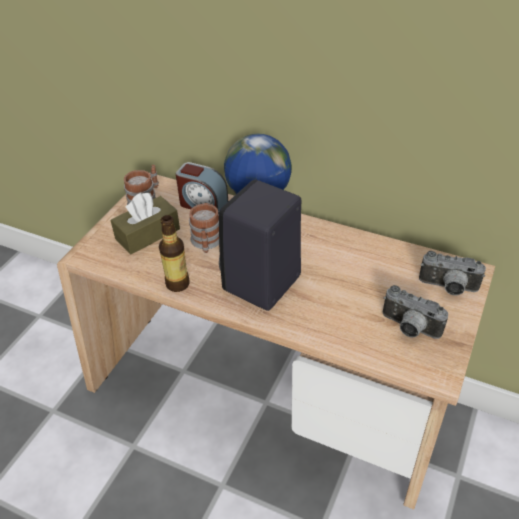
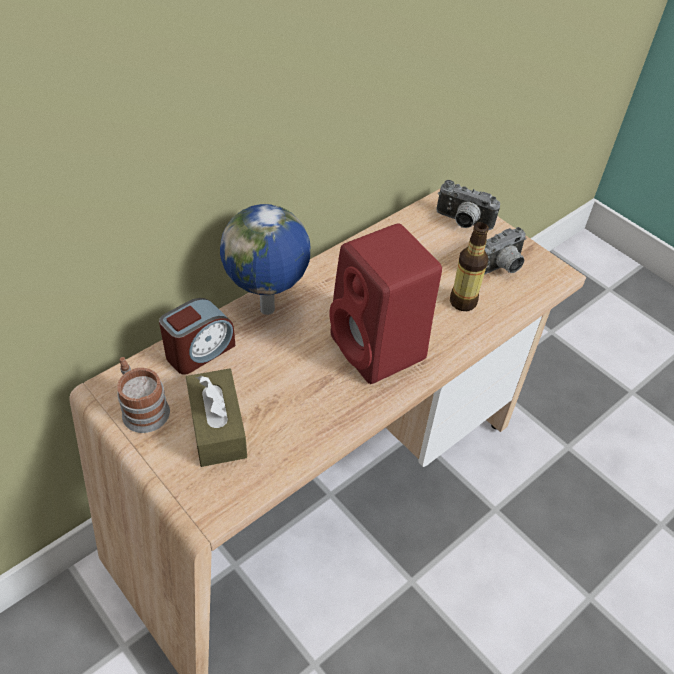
camera: 70 degrees left, 5 degrees up
bottle [159,215,190,292] -> bottle moved to [450,222,489,311]
mug [189,203,219,253] -> none
black speaker [219,179,301,311] -> red speaker [329,223,442,384]
camera [419,251,486,295] -> camera turned 75 degrees clockwise [436,180,500,230]

